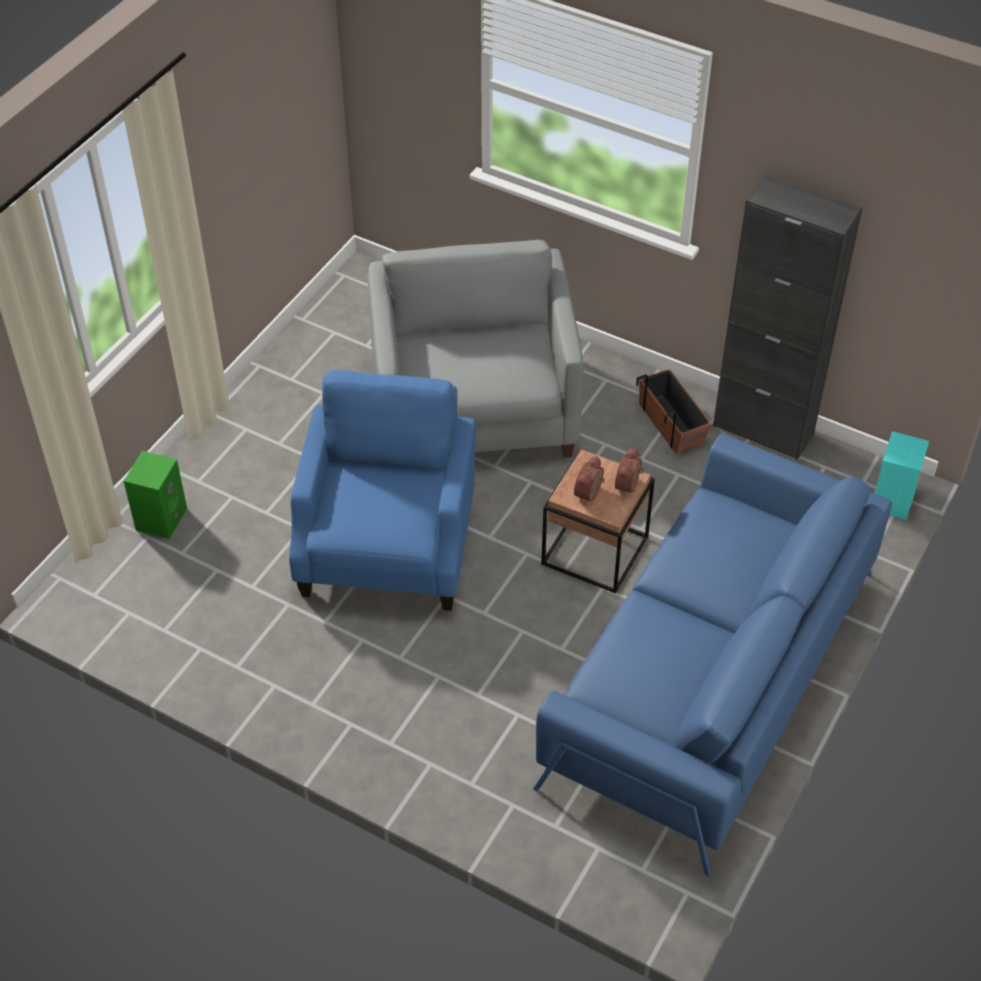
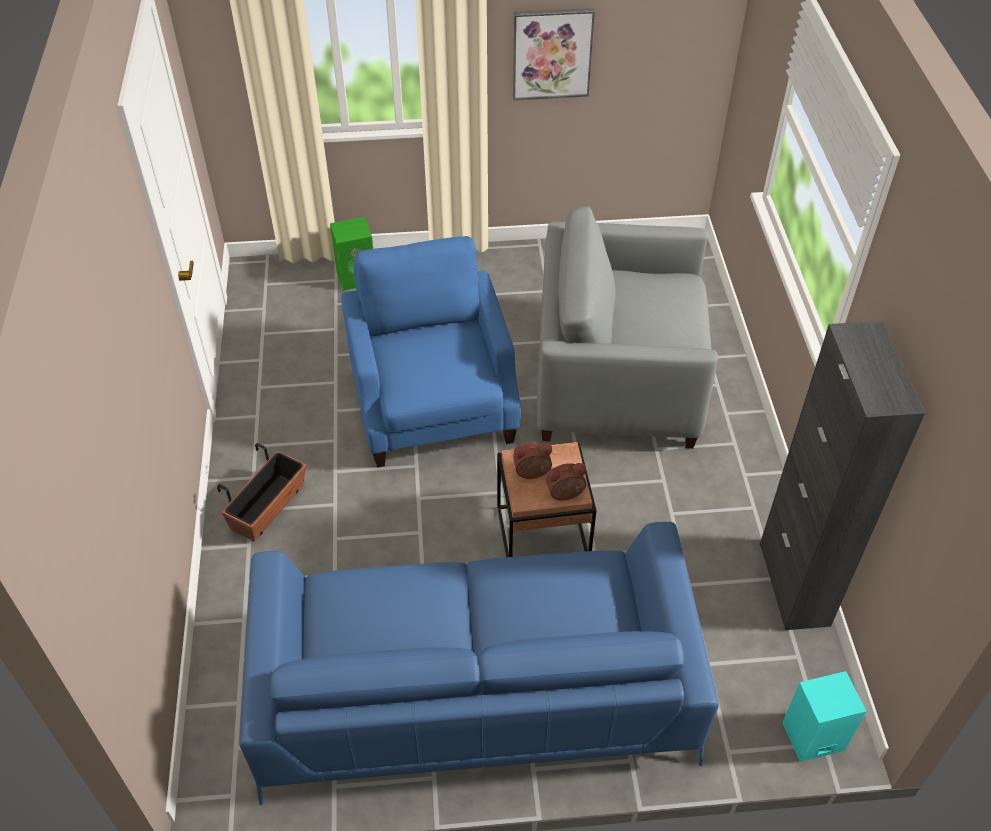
camera: 55 degrees right, 0 degrees up
blue armchair [289,370,475,611] -> blue armchair turned 75 degrees counterclockwise [341,236,521,468]
grey armchair [368,240,583,457] -> grey armchair turned 135 degrees counterclockwise [537,206,718,449]
planter [636,369,712,454] -> planter moved to [217,443,306,541]
none -> picture [513,8,595,100]

